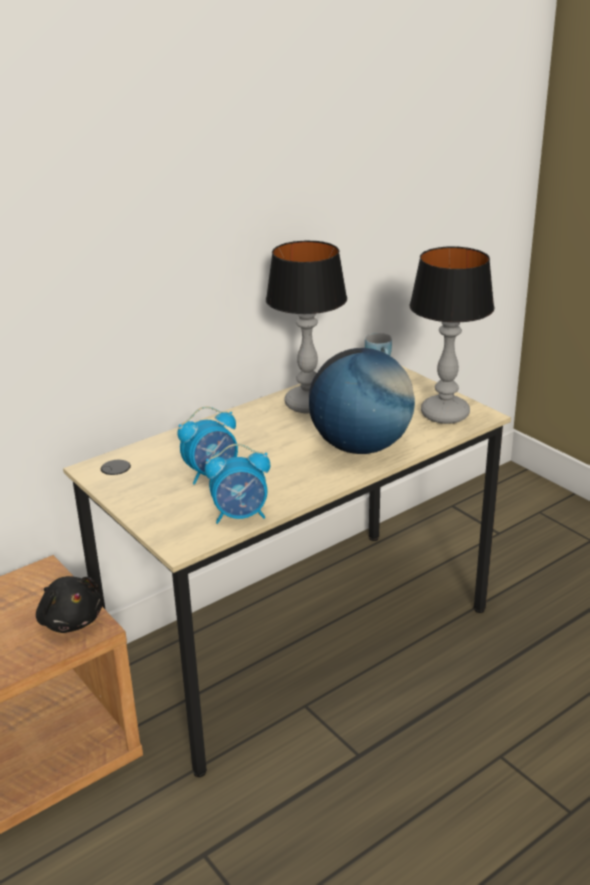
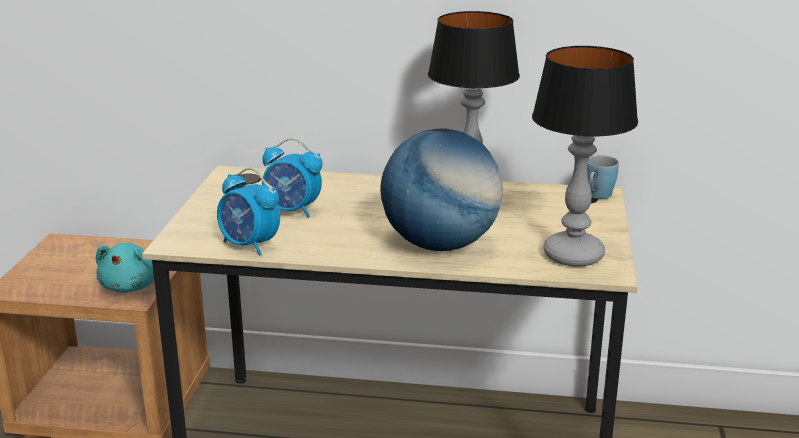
camera: 45 degrees right, 5 degrees down
black plush toy [36,576,103,633] -> turquoise plush toy [96,243,154,292]

